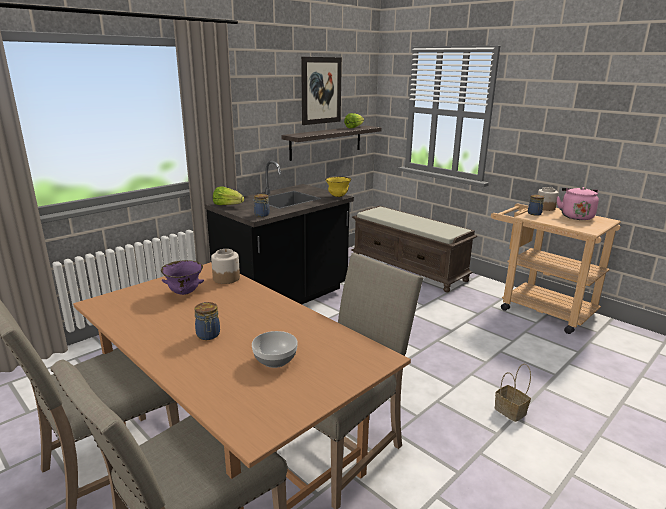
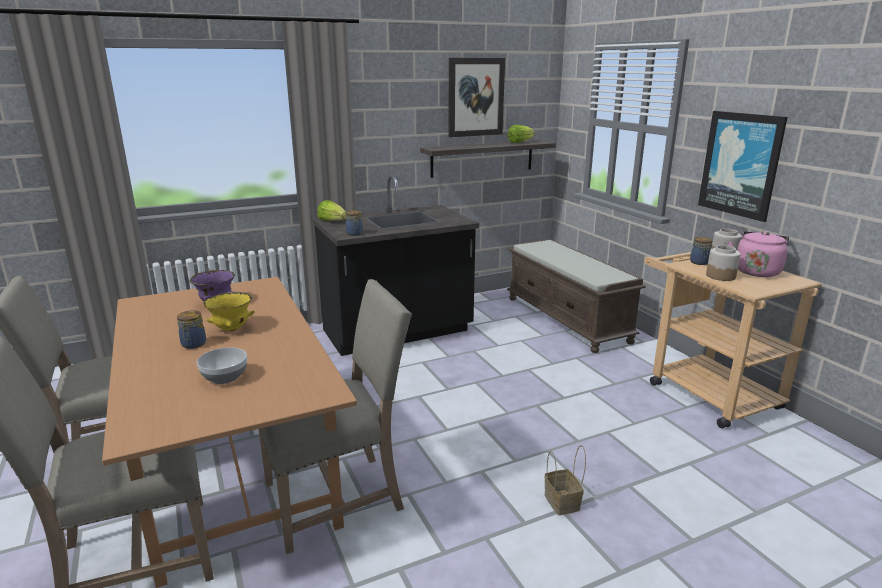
camera: 20 degrees right, 0 degrees up
jar [211,249,240,284] -> jar moved to [706,245,741,281]
yellow bowl [325,176,351,197] -> yellow bowl moved to [203,292,255,331]
none -> picture [698,111,787,222]

